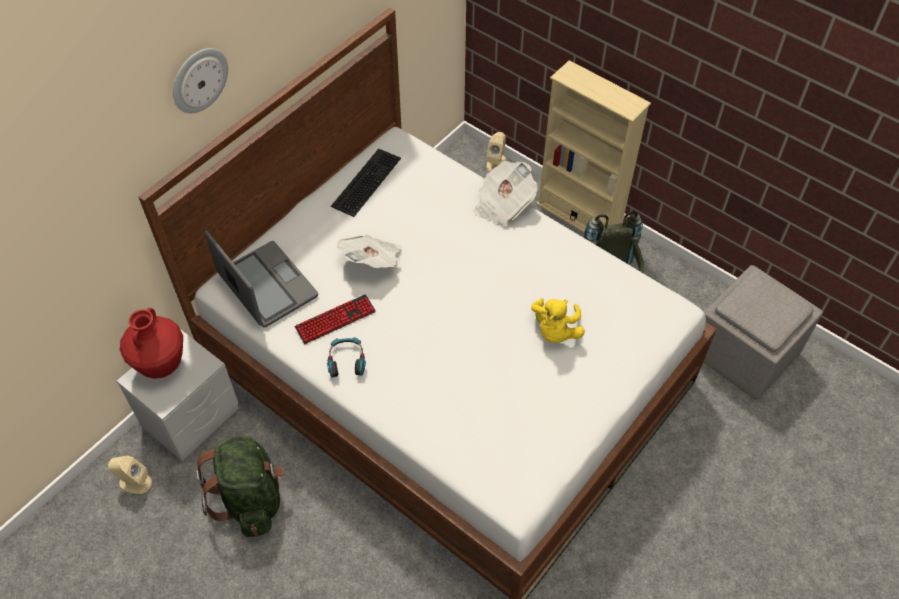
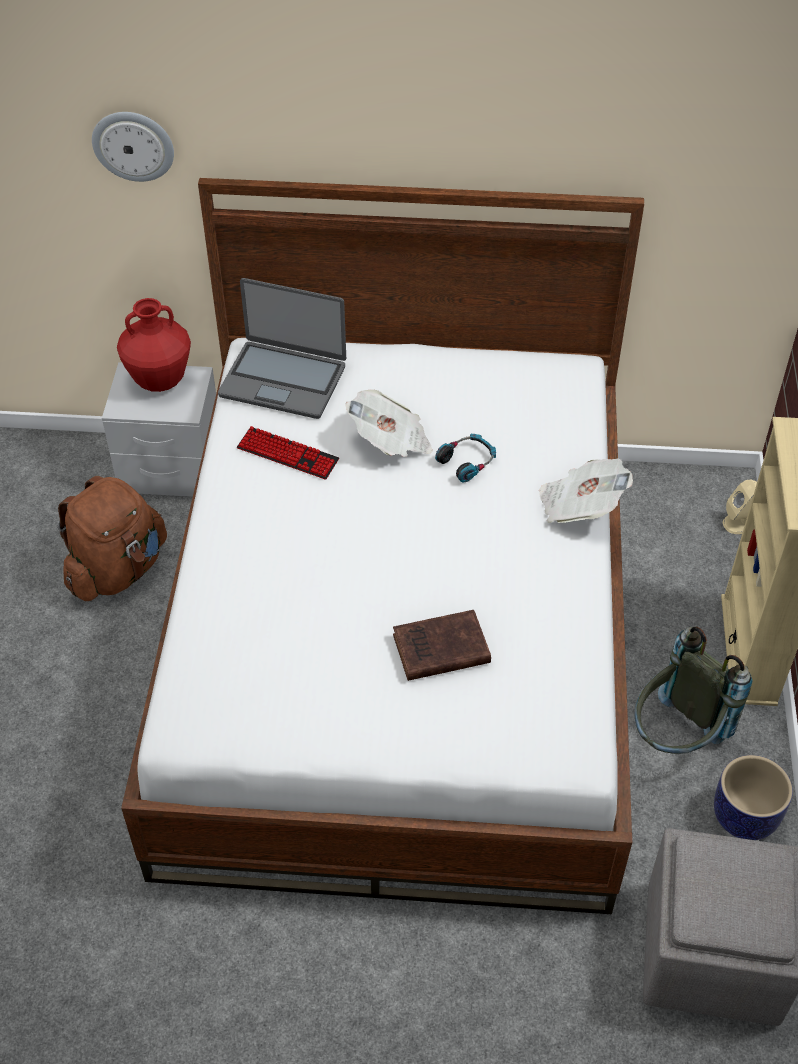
camera: 55 degrees right, 5 degrees down
beige speaker [108,456,152,494] -> none
wall clock [173,48,228,113] -> wall clock moved to [92,112,174,182]
green backpack [196,436,284,537] -> brown backpack [57,476,167,601]
laptop [204,230,318,327] -> laptop turned 90 degrees clockwise [218,278,346,419]
headphones [327,337,366,378] -> headphones moved to [435,434,496,482]
keyboard [331,149,401,217] -> none
yellow plush toy [531,298,585,343] -> brown book [393,610,491,681]
none -> planter [714,755,793,840]

